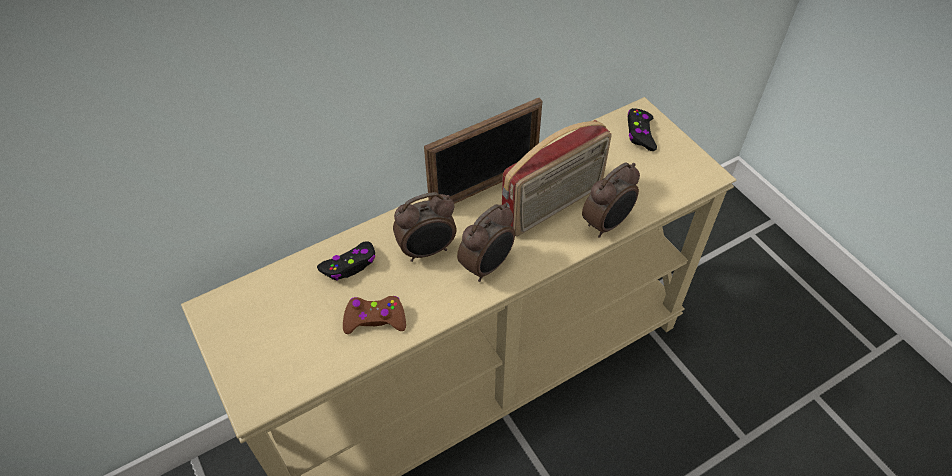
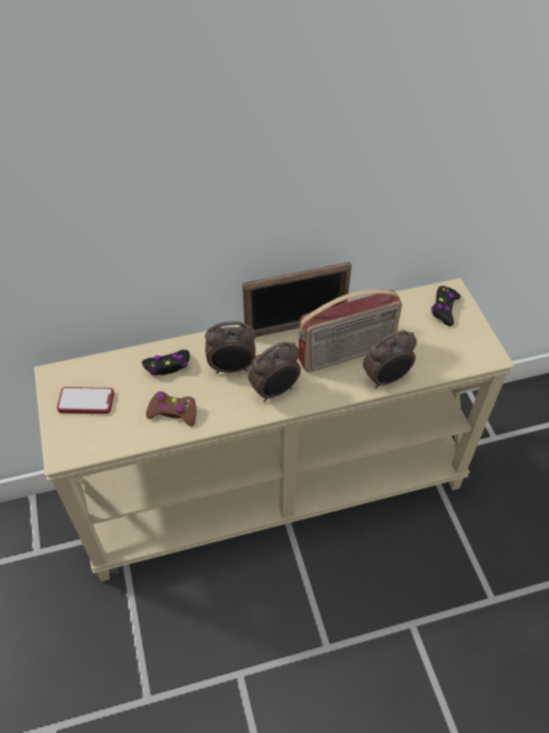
camera: 15 degrees right, 0 degrees up
none -> phone [57,387,114,414]

